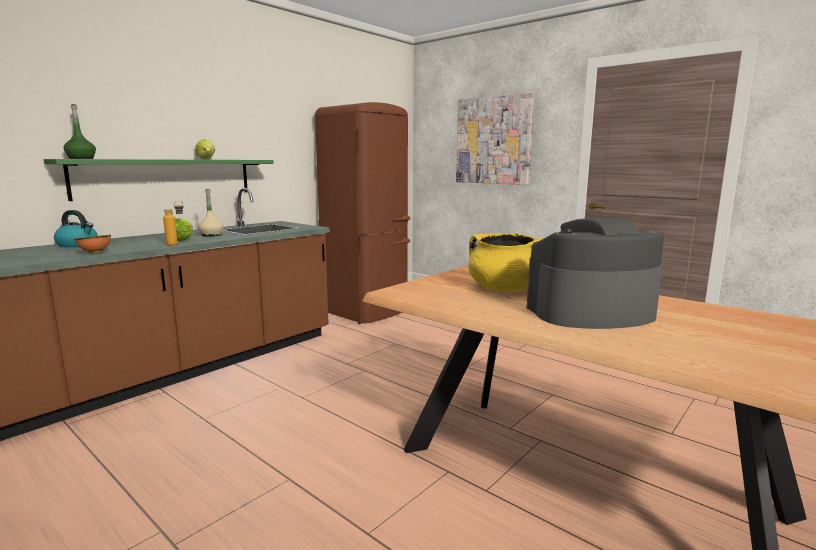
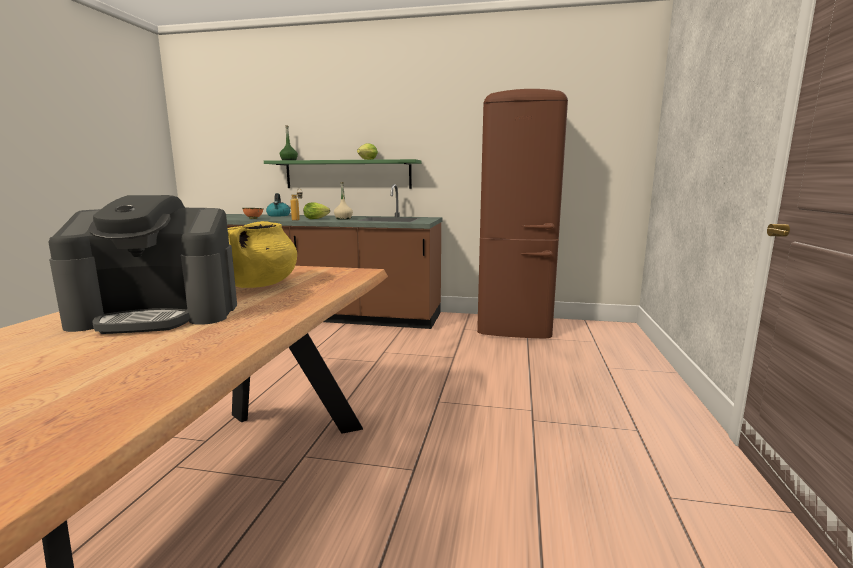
camera: 60 degrees right, 0 degrees up
picture [456,92,535,185] -> none
coffee machine [527,218,664,329] -> coffee machine turned 120 degrees clockwise [48,195,237,334]

